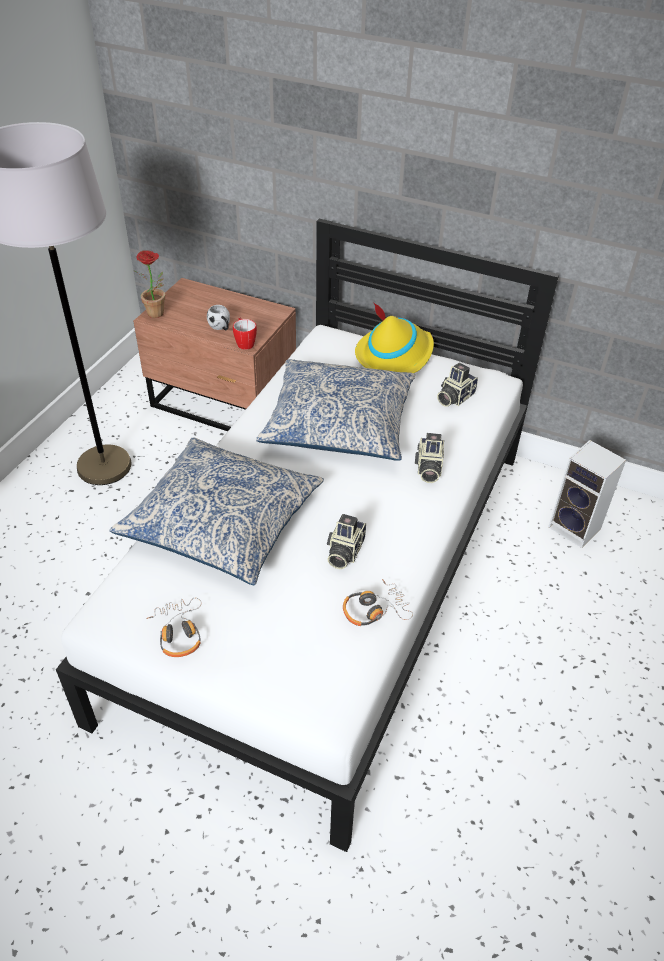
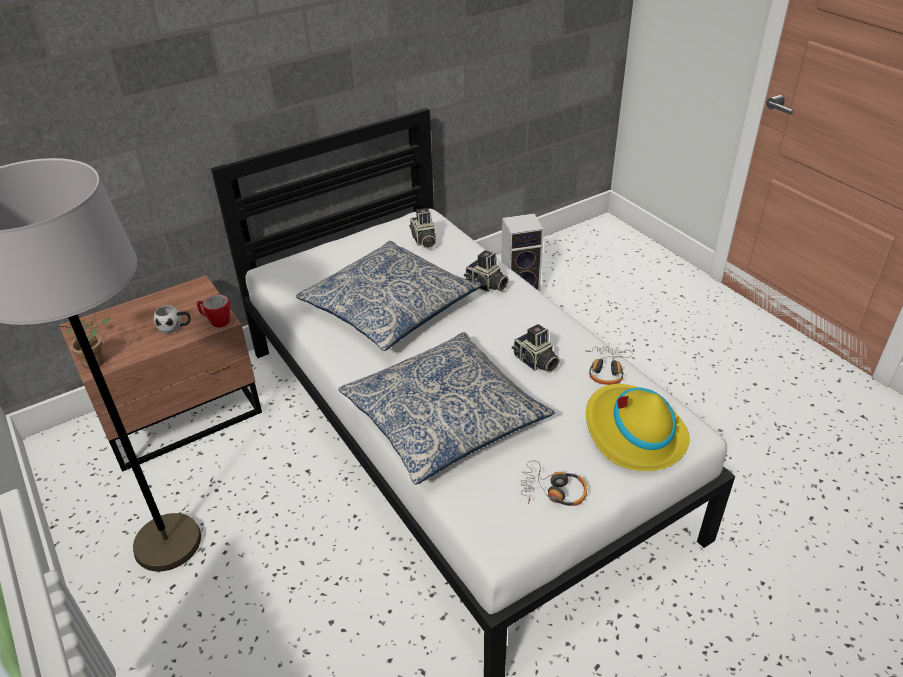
camera: 55 degrees left, 5 degrees down
yellow hat [355,302,434,373] -> yellow hat moved to [586,384,690,471]

